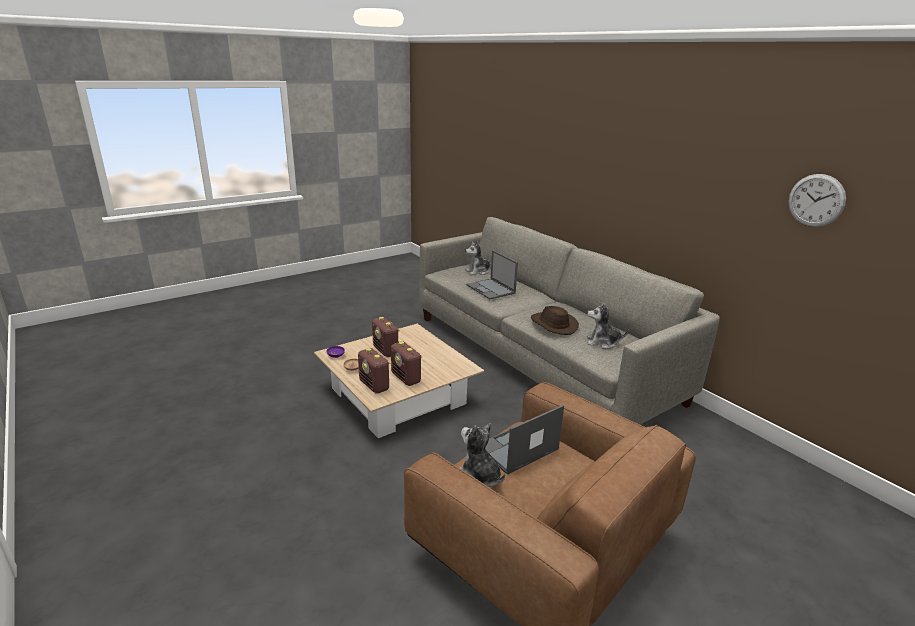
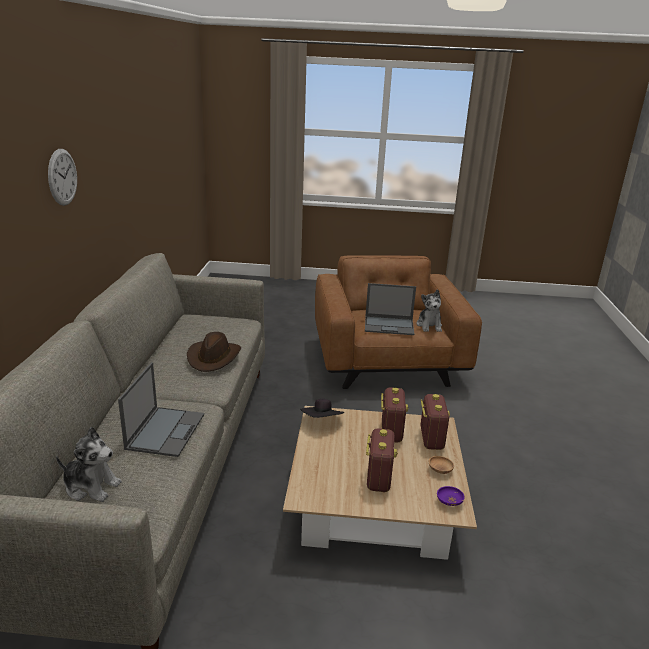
camera: 140 degrees left, 0 degrees up
plush toy [587,303,629,349] -> none
wall clock [788,174,846,227] -> wall clock moved to [48,149,77,206]
none -> black hat [300,399,344,418]

